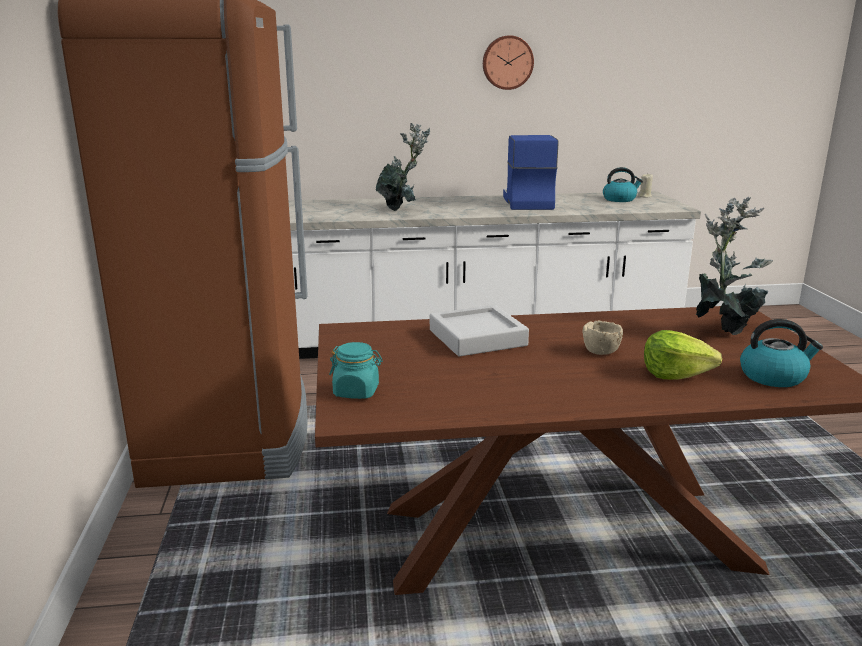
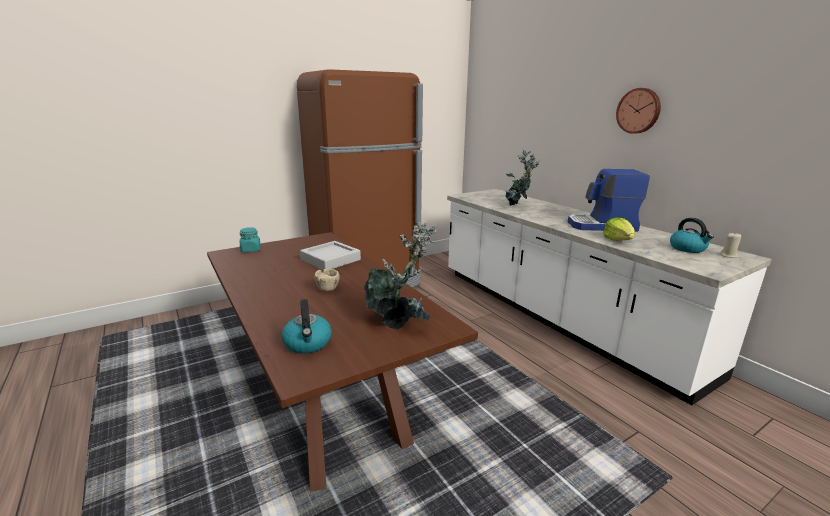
camera: 65 degrees right, 0 degrees up
coffee machine [503,135,558,210] -> coffee machine turned 150 degrees counterclockwise [568,169,650,231]
lettuce [644,330,722,380] -> lettuce moved to [603,217,635,241]

